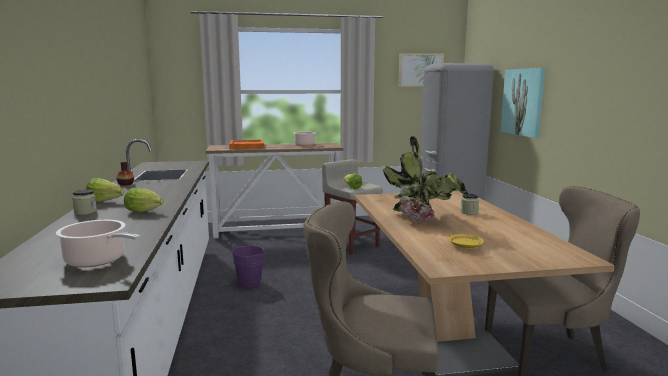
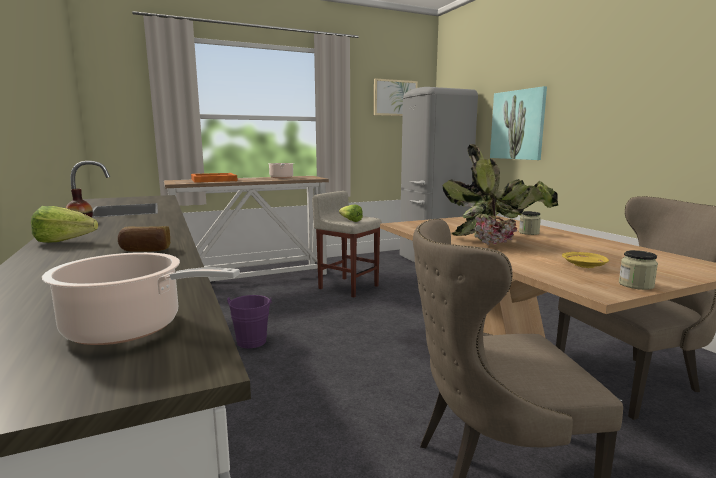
camera: 15 degrees left, 0 degrees up
jar [72,189,97,215] -> jar moved to [619,250,658,290]
lettuce [124,188,163,212] -> bread [118,226,170,252]

